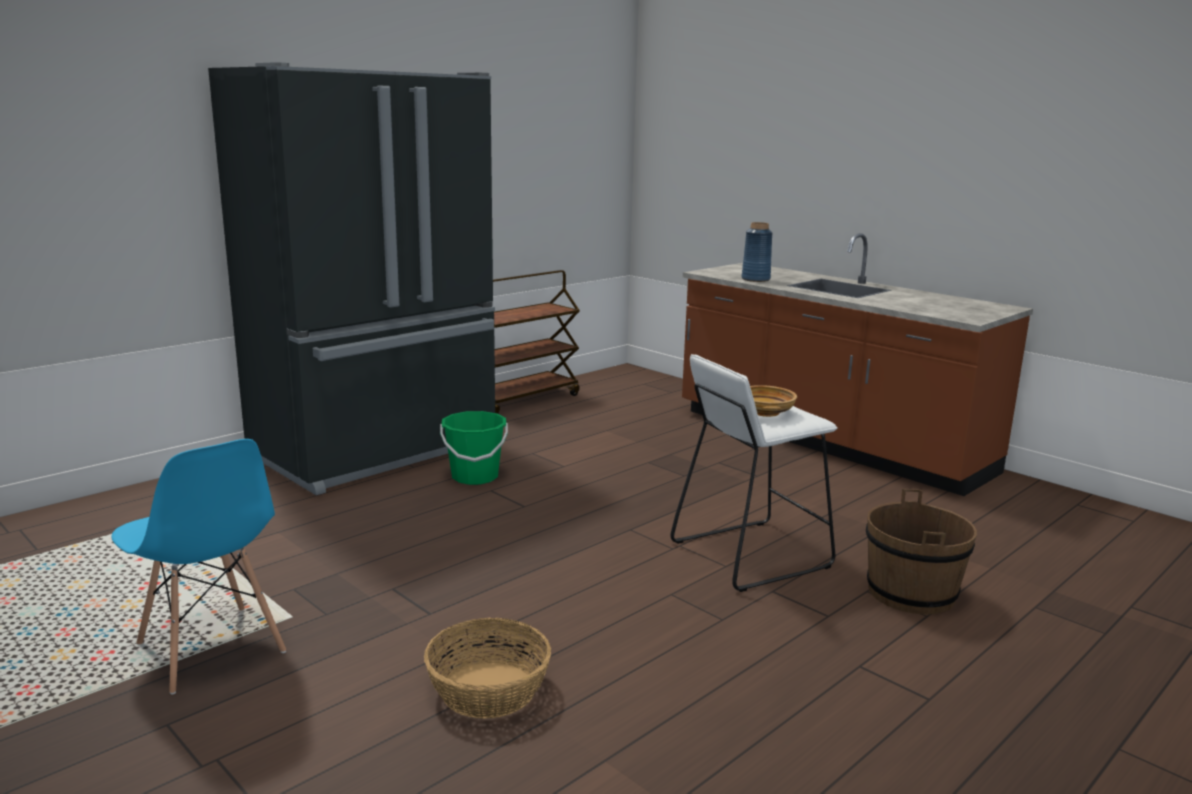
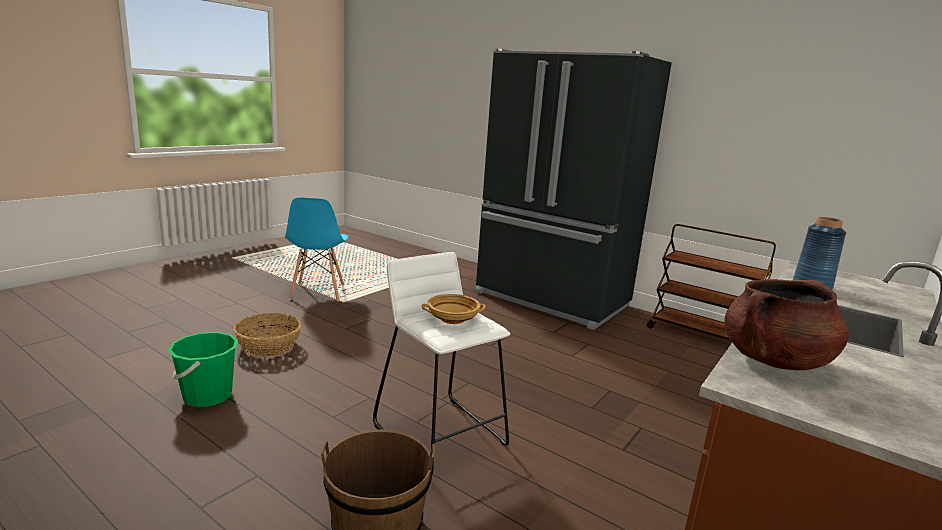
camera: 80 degrees right, 0 degrees up
blue chair [111,439,286,695] -> blue chair turned 45 degrees counterclockwise [285,198,349,301]
green bucket [440,411,508,485] -> green bucket moved to [168,332,238,407]
none -> brown cooking pot [724,279,849,370]

